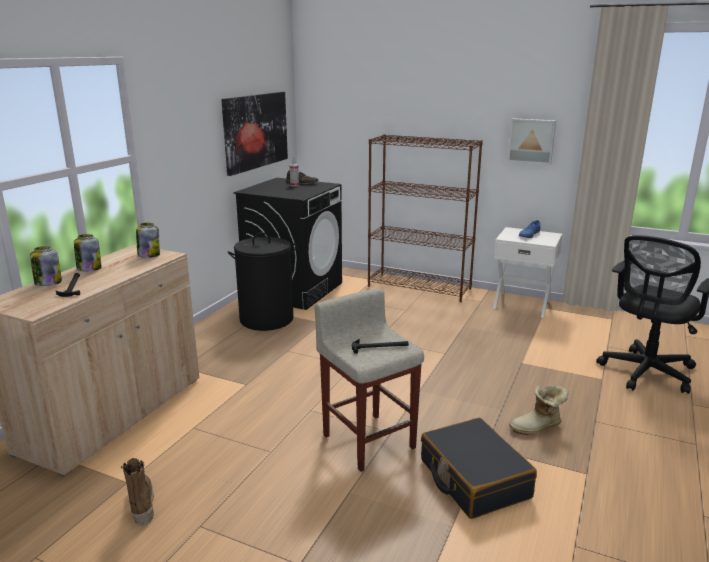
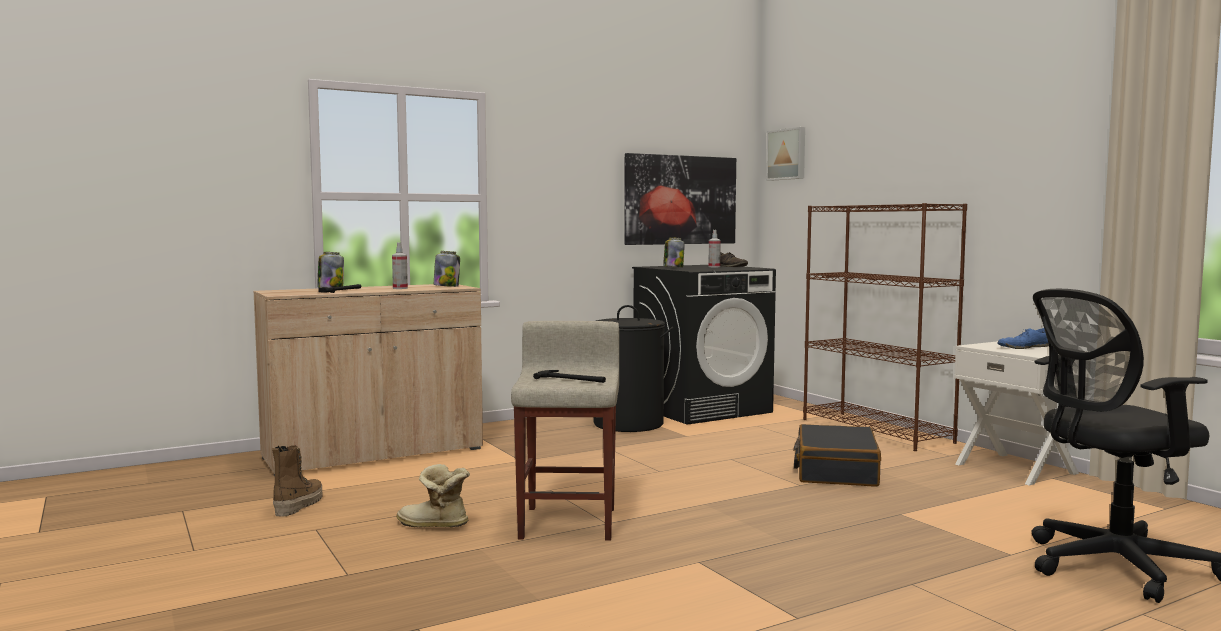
camera: 35 degrees right, 15 degrees down
jar [74,234,102,271] -> jar moved to [663,237,685,267]
black suitcase [421,418,537,519] -> black suitcase moved to [793,424,881,487]
picture [508,118,556,165] -> picture moved to [766,127,805,181]
boot [509,384,568,435] -> boot moved to [396,464,470,527]
none -> spray bottle [392,242,408,289]

